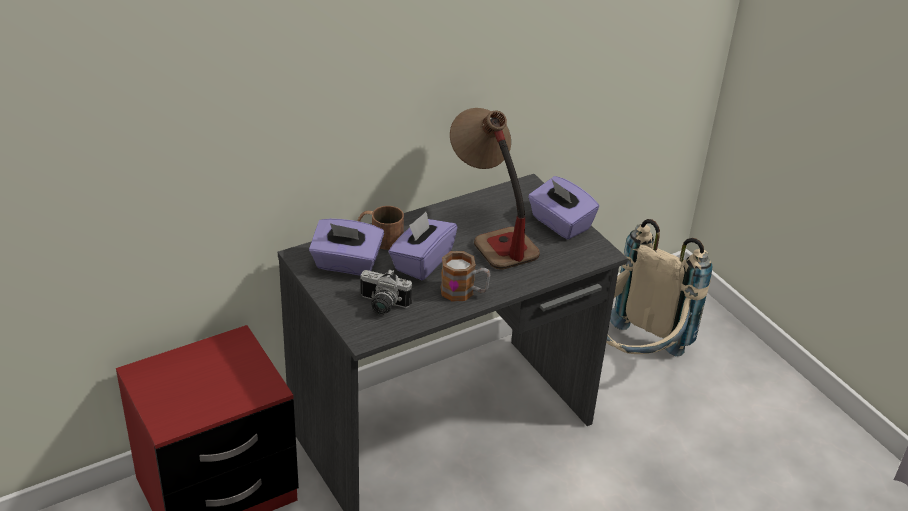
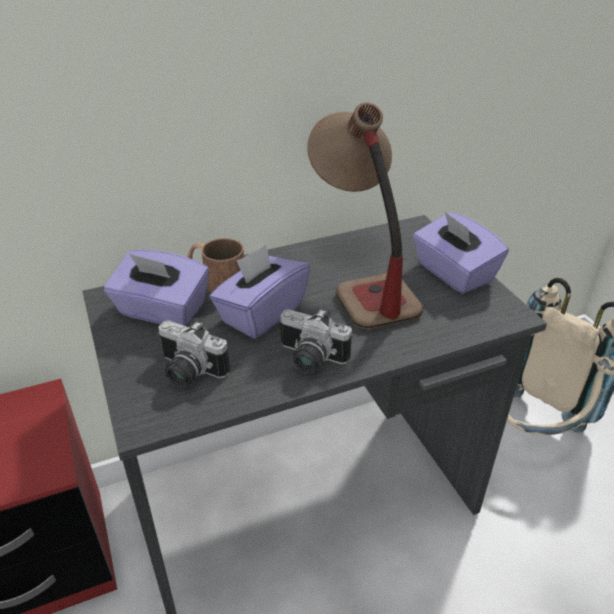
camera: 10 degrees right, 0 degrees up
mug [440,251,490,301] -> camera [280,309,352,374]

